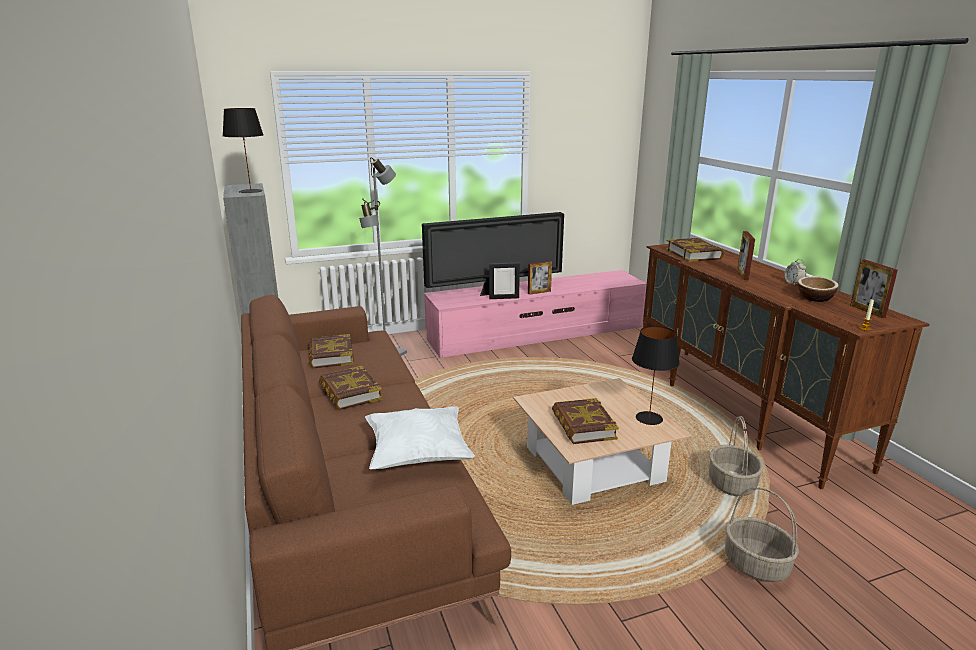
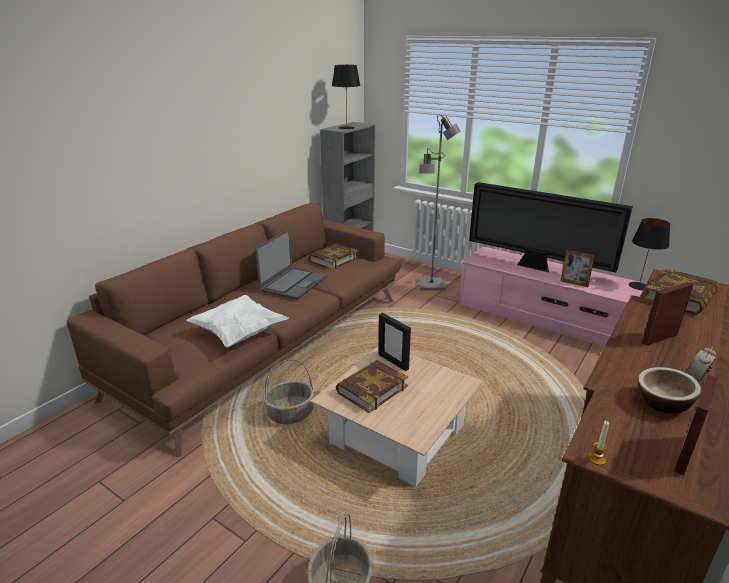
camera: 55 degrees right, 5 degrees up
book [319,366,382,410] -> laptop [255,229,326,300]
picture frame [489,262,520,299] -> picture frame moved to [379,313,411,371]
black table lamp [632,326,680,425] -> black table lamp moved to [629,218,670,290]
basket [709,416,763,496] -> basket moved to [264,359,315,424]

